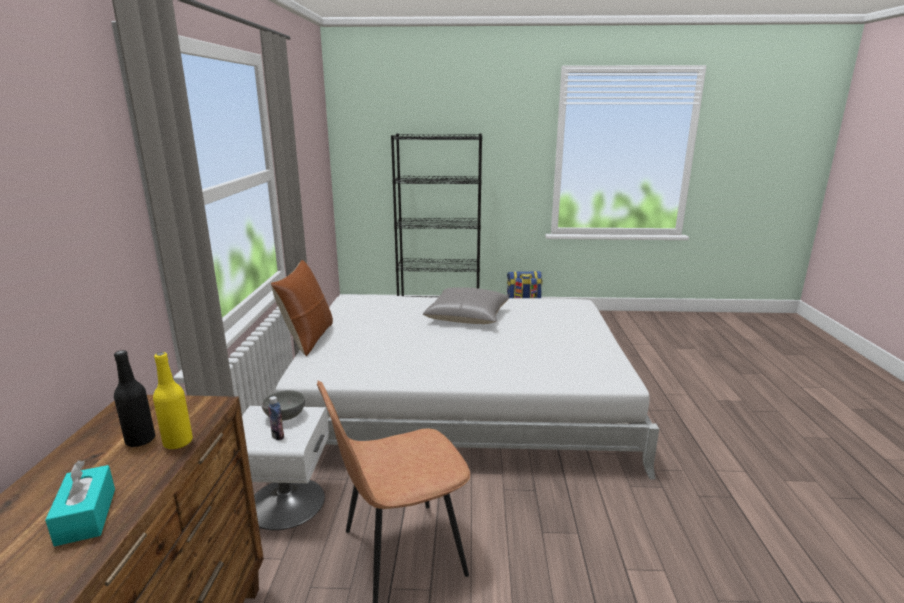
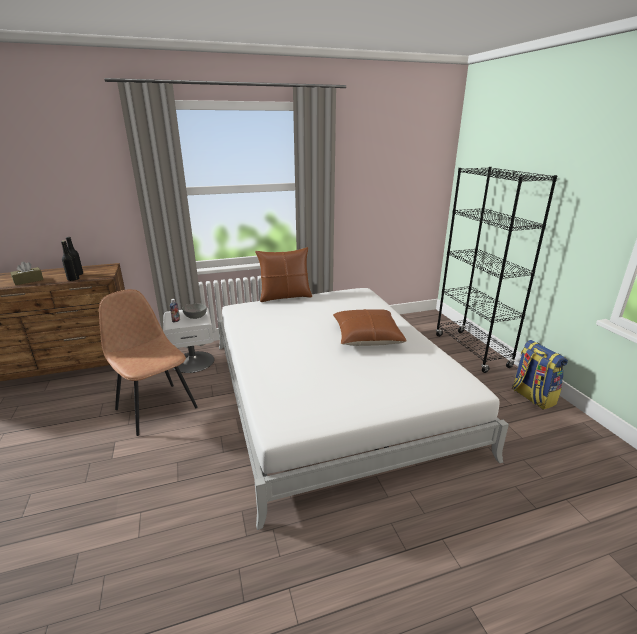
camera: 70 degrees right, 5 degrees up
turquoise tissue box [45,460,115,546] -> brown tissue box [10,261,44,285]
yellow bottle [153,352,193,450] -> black bottle [61,241,79,281]
grey pillow [423,287,509,324] -> brown pillow [333,309,406,346]

